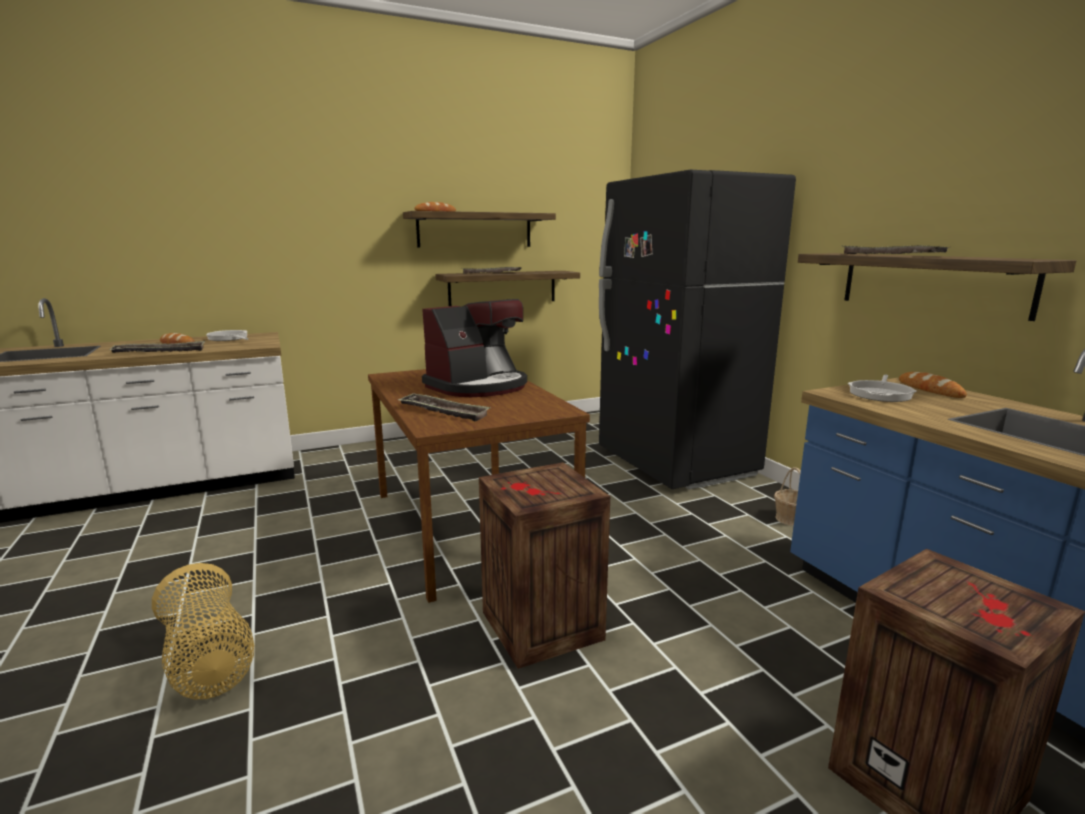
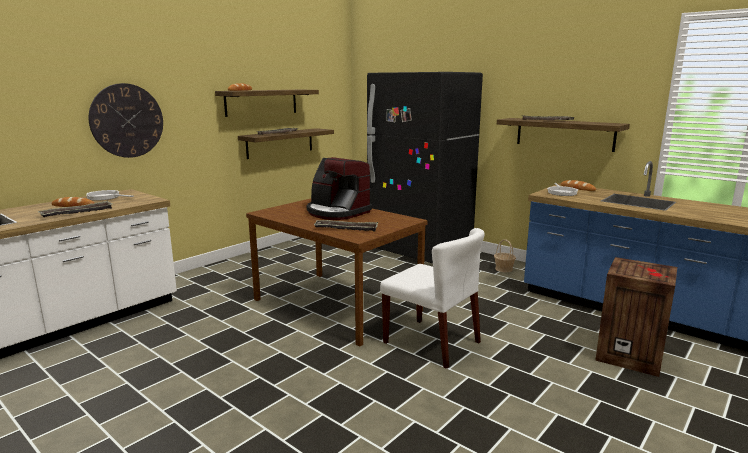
camera: 25 degrees left, 0 degrees up
basket [152,563,254,700] -> none
coffee machine [422,299,527,397] -> coffee machine turned 105 degrees clockwise [307,157,372,220]
crate [479,462,610,669] -> white chair [380,228,485,369]
none -> wall clock [89,83,163,158]

